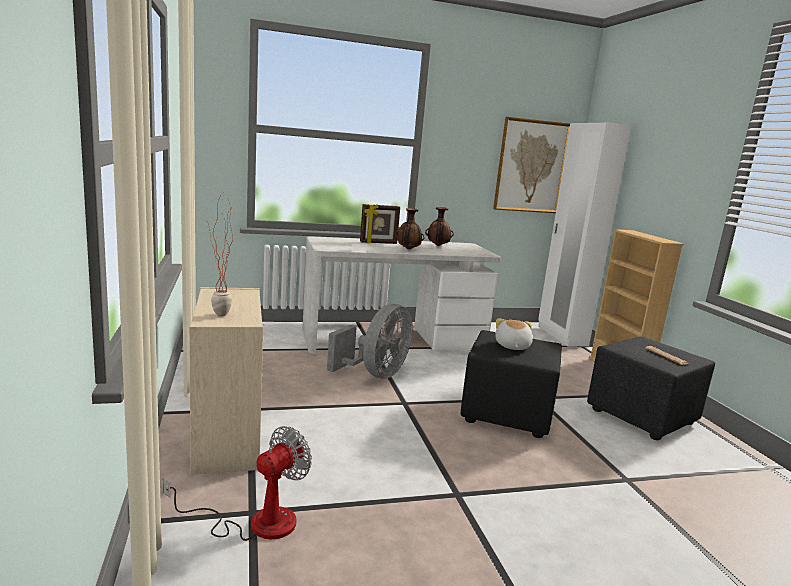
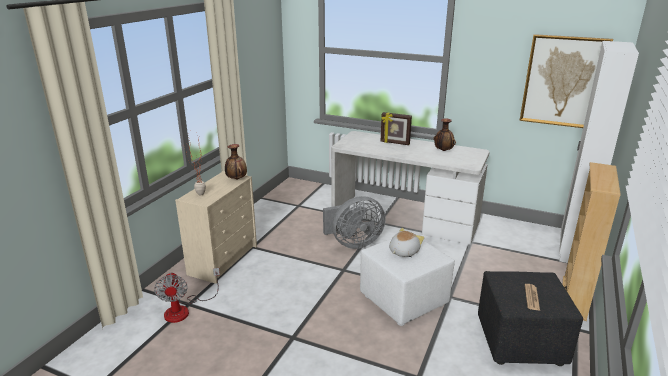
camera: 40 degrees right, 10 degrees up
fan [163,426,312,541] -> fan turned 90 degrees clockwise [154,268,220,323]
vase [395,208,425,250] -> vase moved to [225,144,247,180]
black ottoman [461,330,562,438] -> white ottoman [360,239,455,326]

